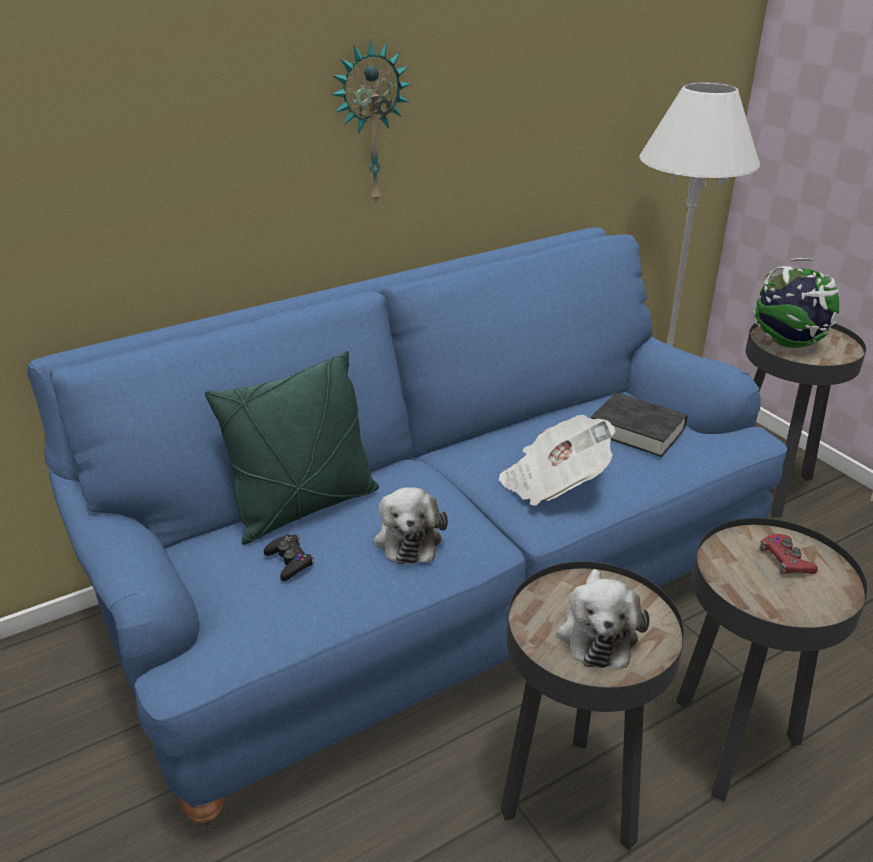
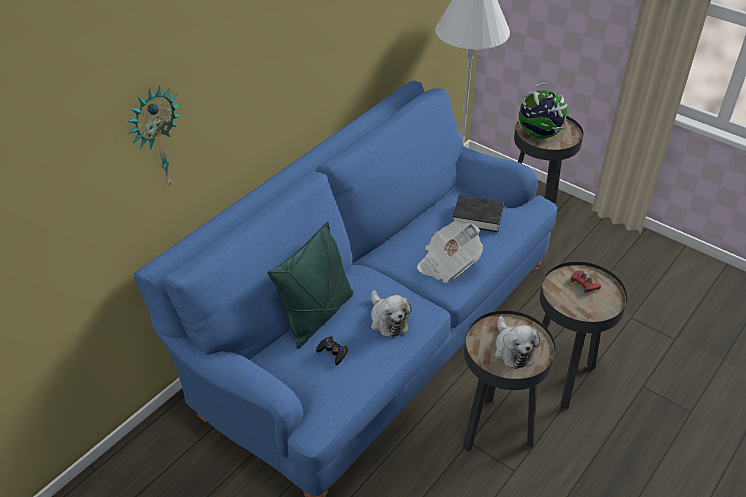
camera: 20 degrees left, 10 degrees up
wall clock [331,40,411,205] -> wall clock moved to [127,86,181,186]

